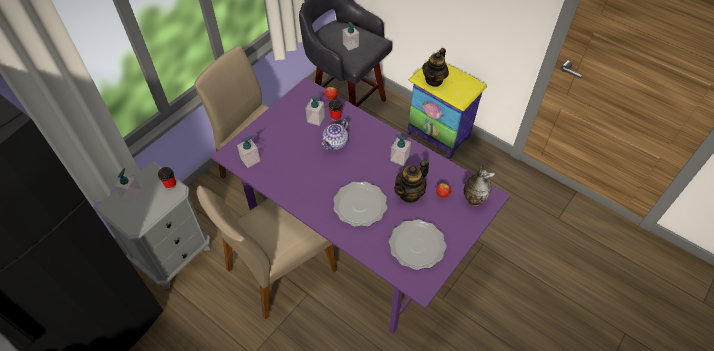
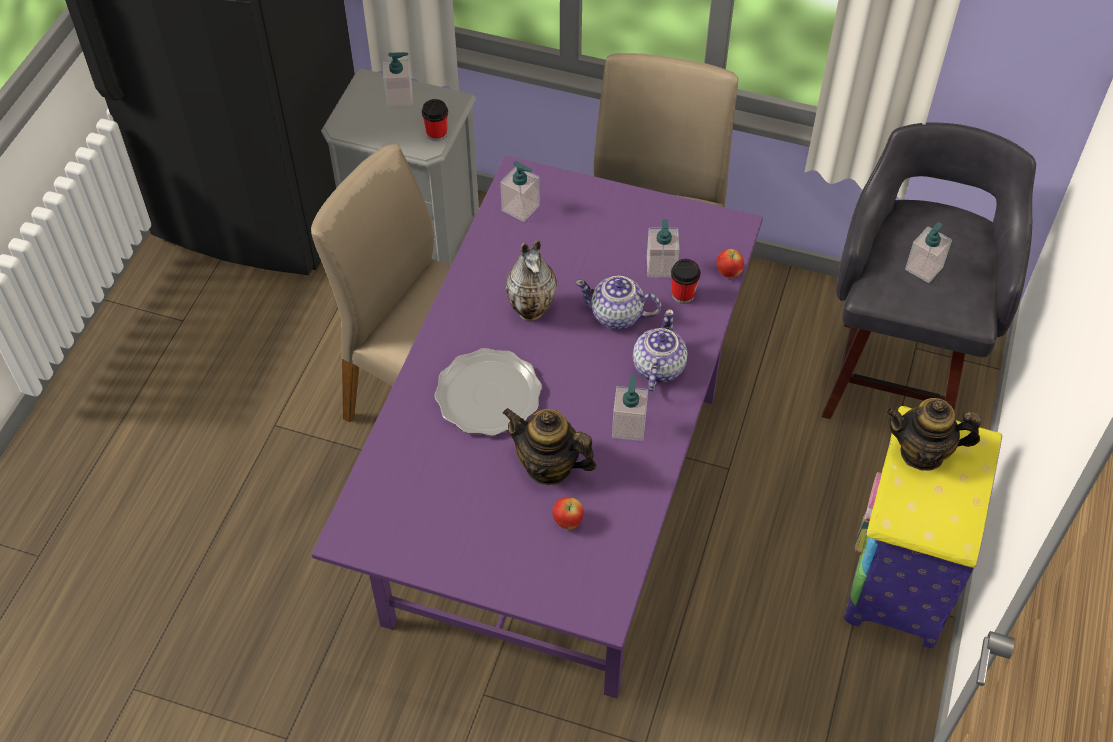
camera: 70 degrees right, 0 degrees up
plate [389,219,447,270] -> none
vase [464,165,495,206] -> vase moved to [506,240,557,321]
none -> teapot [633,309,688,392]

